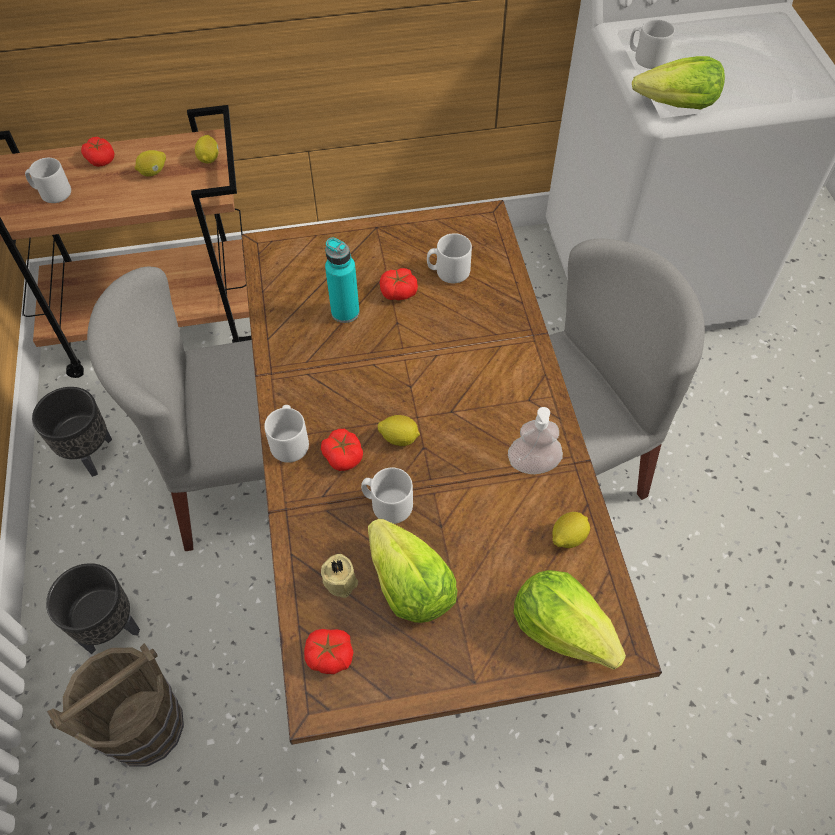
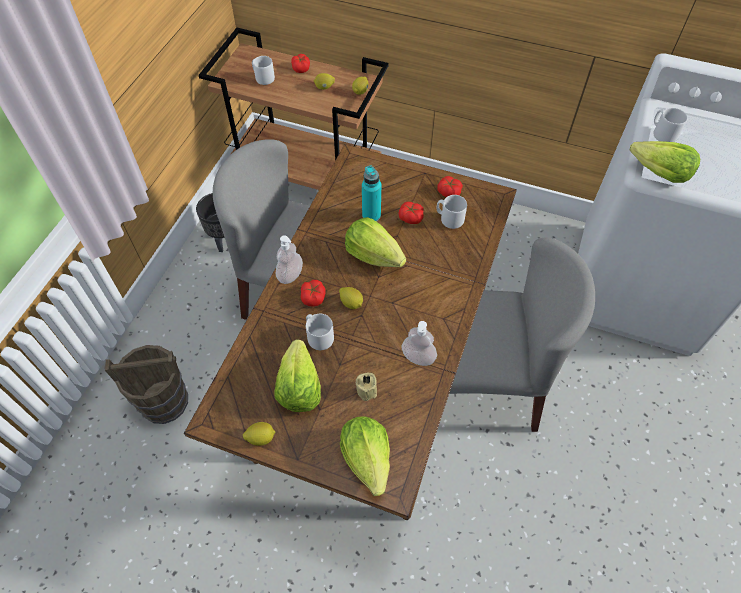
camera: 30 degrees right, 0 degrees up
black planter [46,563,140,654] -> none
grey mug [264,405,309,463] -> soap dispenser [276,235,303,284]
tomato [304,629,354,674] -> tomato moved to [437,176,463,197]
beige candle [321,554,358,598] -> beige candle moved to [356,372,377,401]
lemon [552,512,590,548] -> lemon moved to [243,422,275,446]
none -> lettuce [345,217,406,267]

